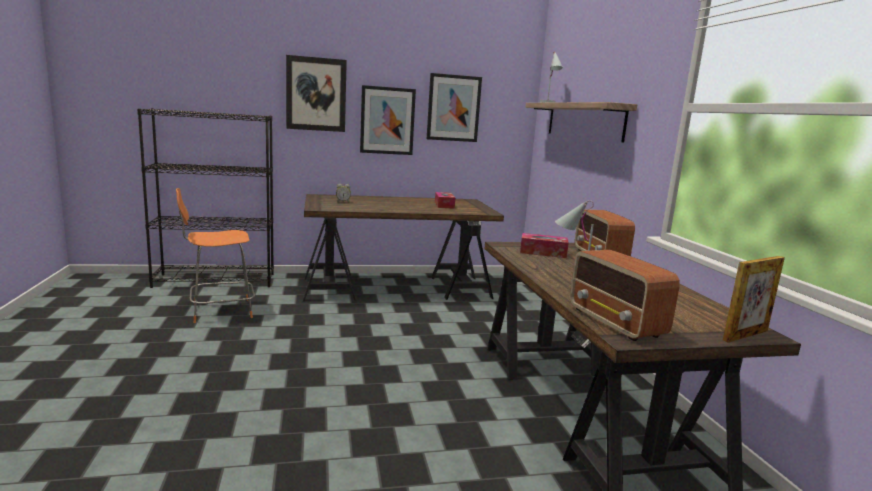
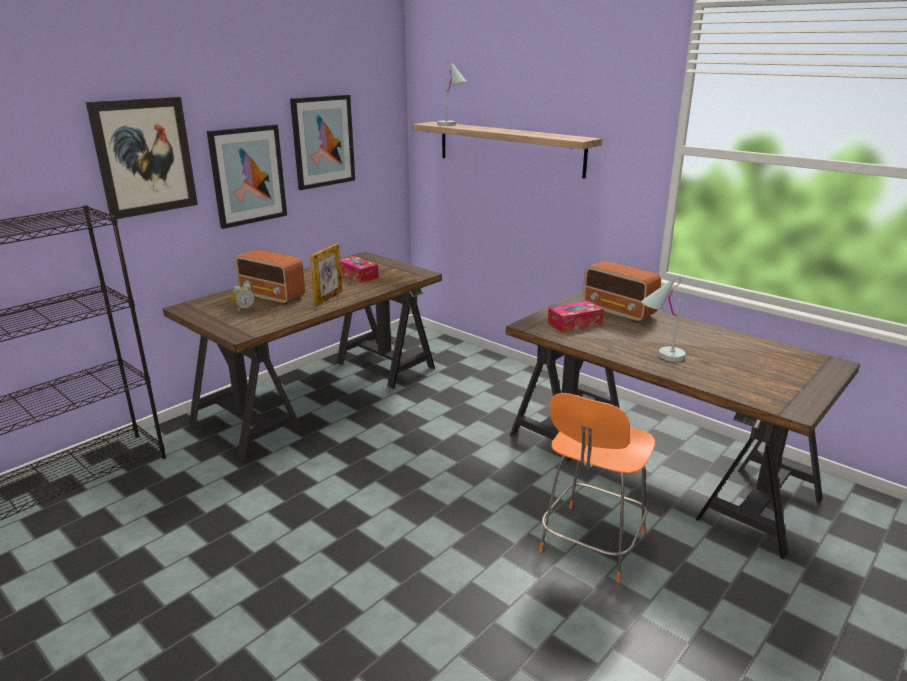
camera: 35 degrees left, 10 degrees up
orange chair [176,188,255,323] -> orange chair moved to [539,393,655,583]
radio [570,250,680,341] -> radio moved to [235,250,305,305]
picture frame [723,256,785,343] -> picture frame moved to [310,243,343,306]

